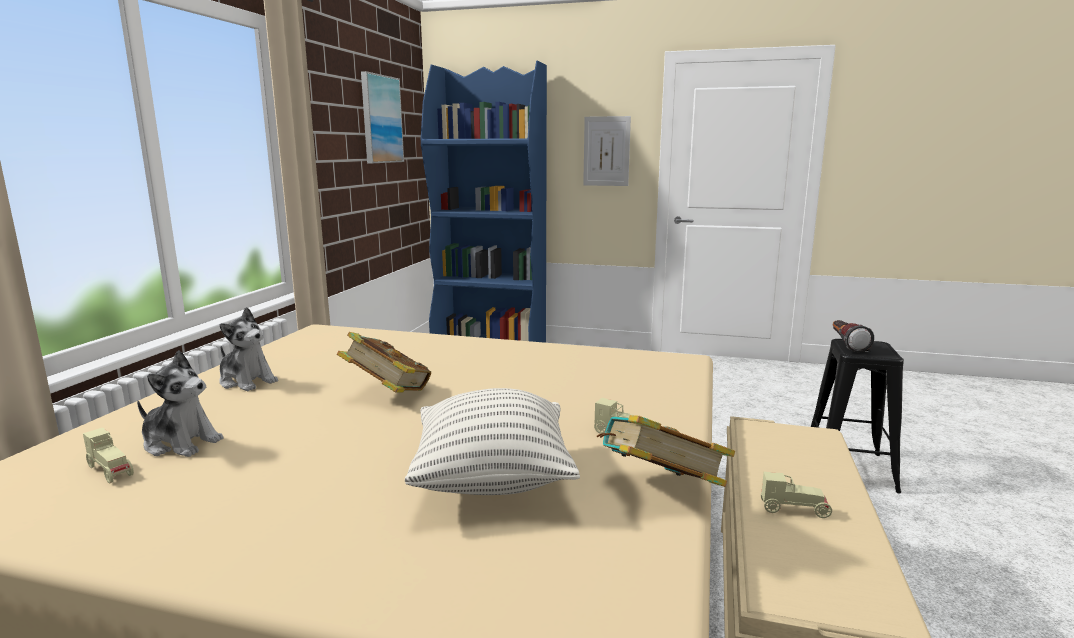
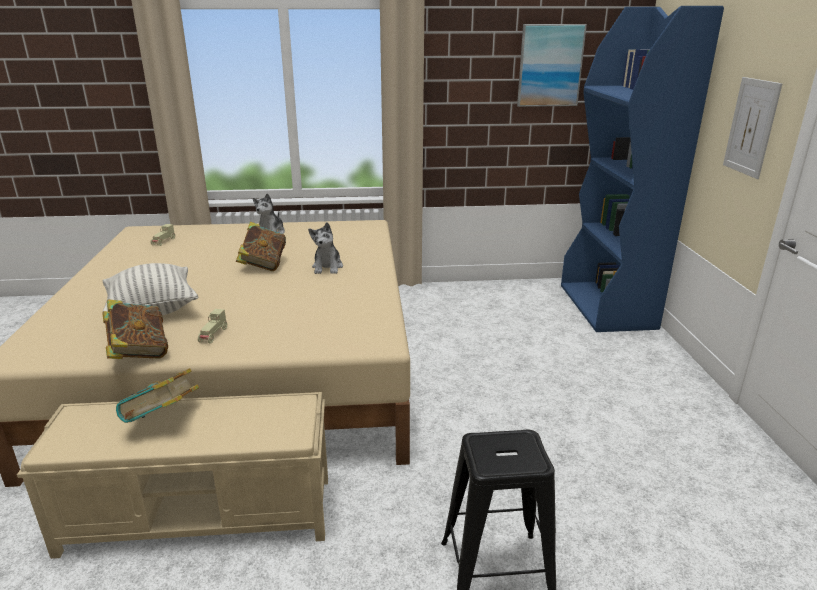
camera: 70 degrees right, 10 degrees up
plush toy [137,350,223,457] -> plush toy moved to [308,222,343,274]
beige toy car [761,472,832,518] -> book [116,368,199,423]
flashlight [833,320,874,353] -> none

